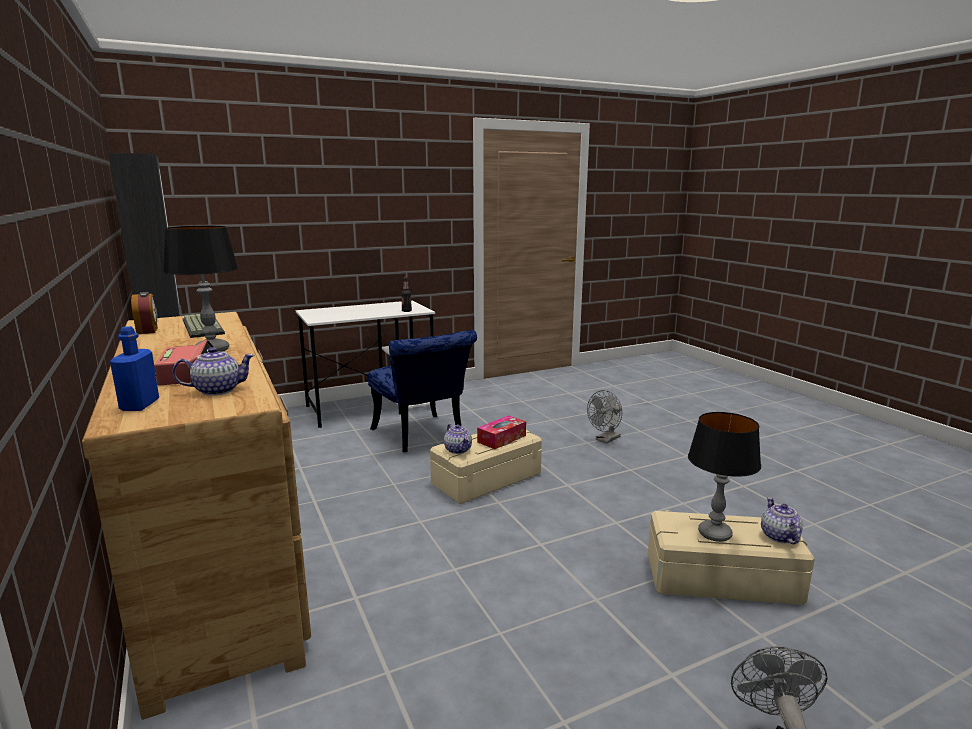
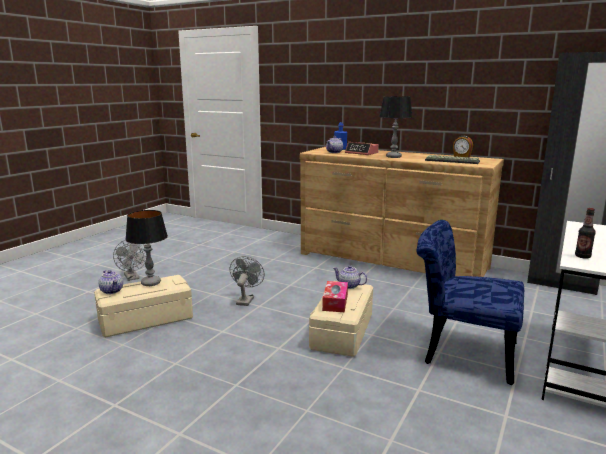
camera: 145 degrees right, 0 degrees up
grey fan [587,390,622,444] -> grey fan moved to [230,256,265,306]

